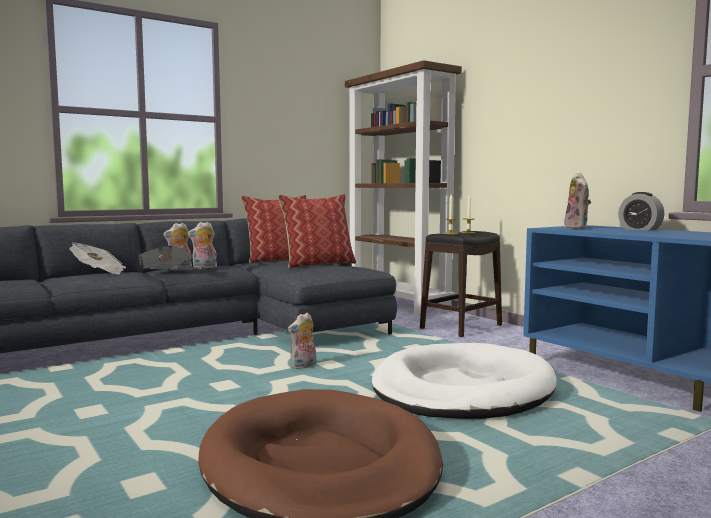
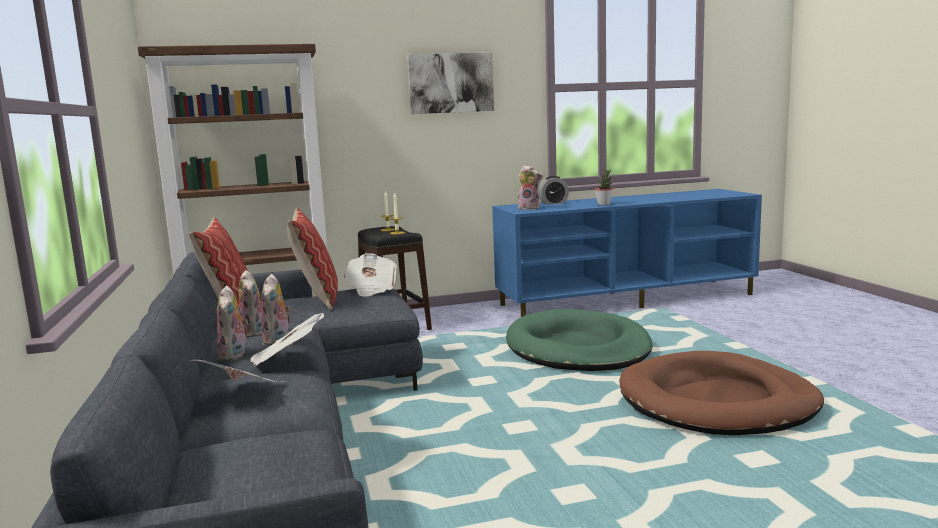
camera: 70 degrees left, 5 degrees up
plush toy [288,313,317,369] -> plush toy moved to [239,270,262,337]
white dog bed [372,343,557,419] -> green dog bed [506,309,653,371]
none -> newspaper [344,253,397,297]
none -> picture [407,53,494,114]
none -> potted plant [594,169,613,205]

